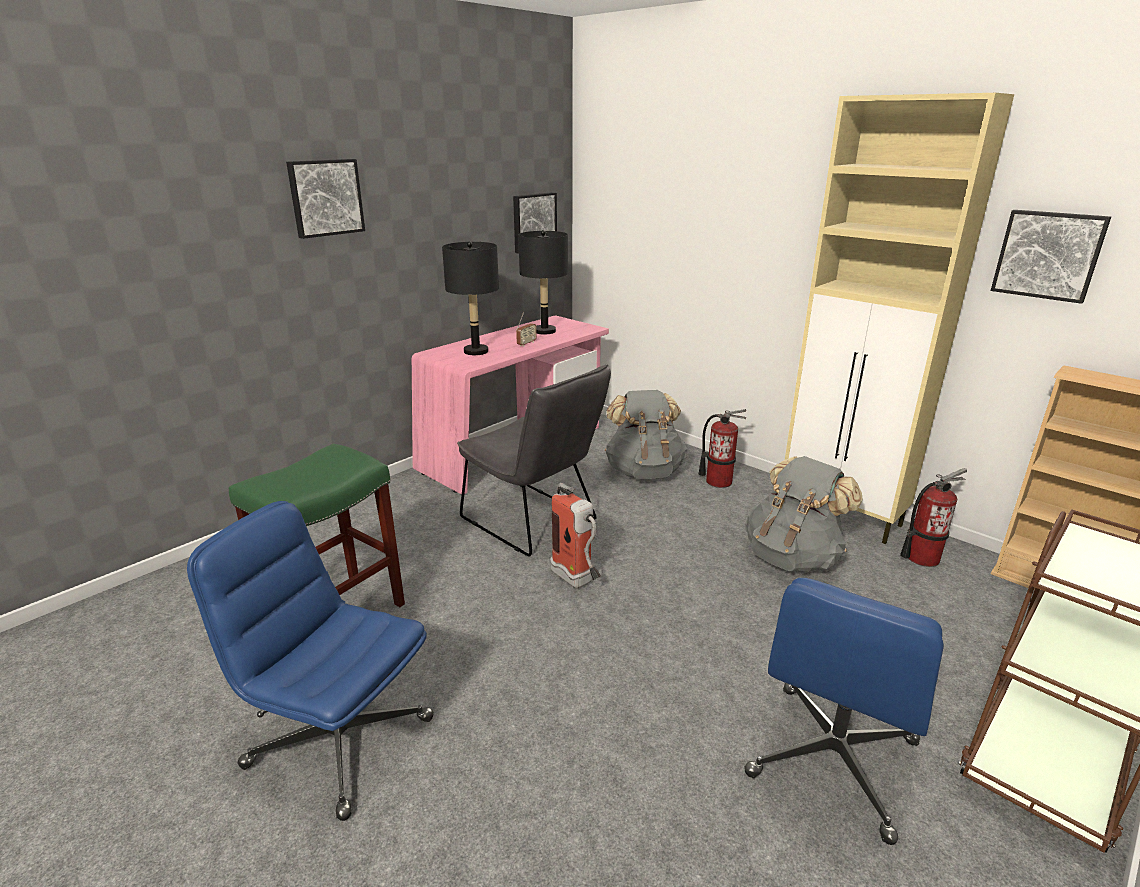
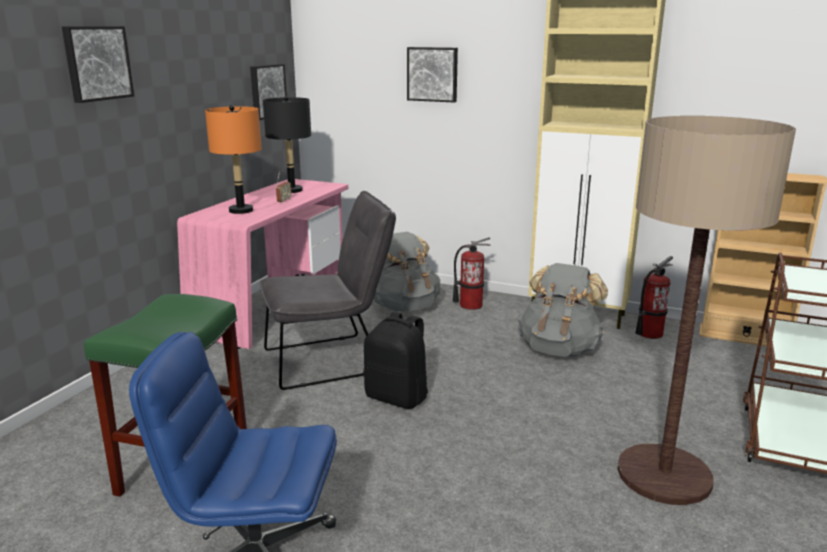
camera: 20 degrees left, 5 degrees down
black table lamp [442,241,499,355] -> orange table lamp [205,105,262,214]
grey chair [457,364,611,556] -> grey chair turned 45 degrees counterclockwise [260,191,396,390]
fire extinguisher [550,483,601,588] -> black backpack [363,311,428,409]
blue office chair [744,578,944,845] -> floor lamp [617,116,796,505]
picture [991,210,1111,304] -> picture moved to [407,47,458,102]

